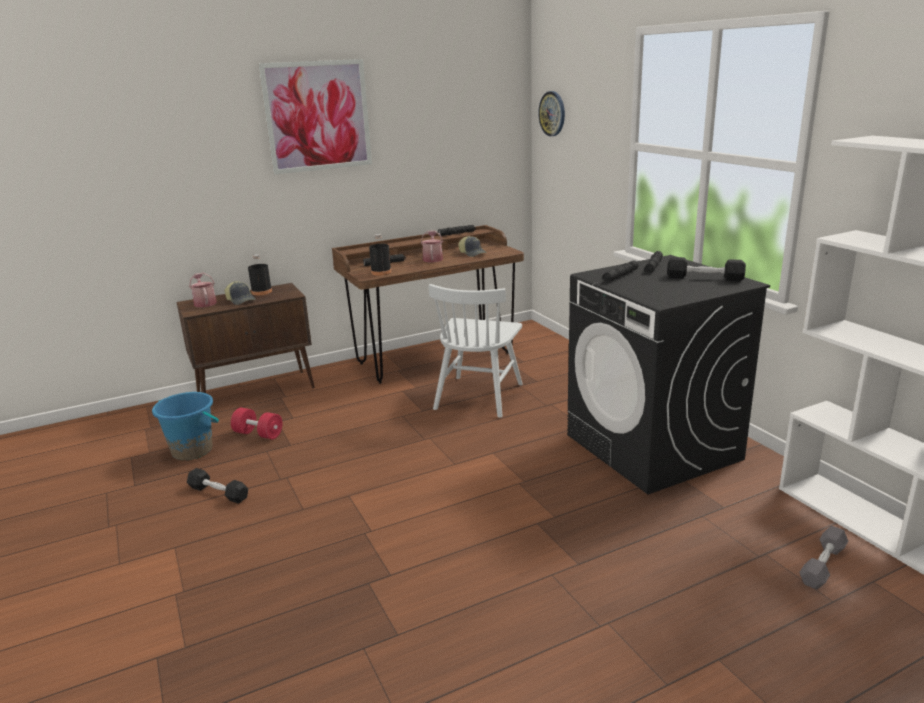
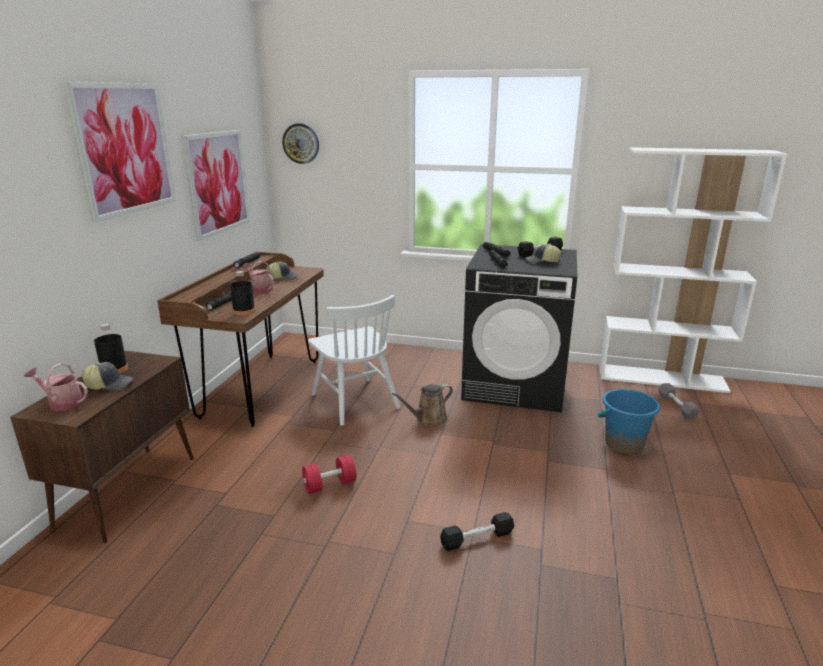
camera: 50 degrees left, 0 degrees up
blue bucket [152,392,219,460] -> blue bucket moved to [598,389,660,454]
black dumbbell [187,468,248,504] -> black dumbbell moved to [440,512,514,551]
red dumbbell [231,408,282,439] -> red dumbbell moved to [302,454,356,494]
none -> picture [182,130,250,241]
none -> brown watering can [392,384,453,425]
none -> cap [525,244,561,263]

